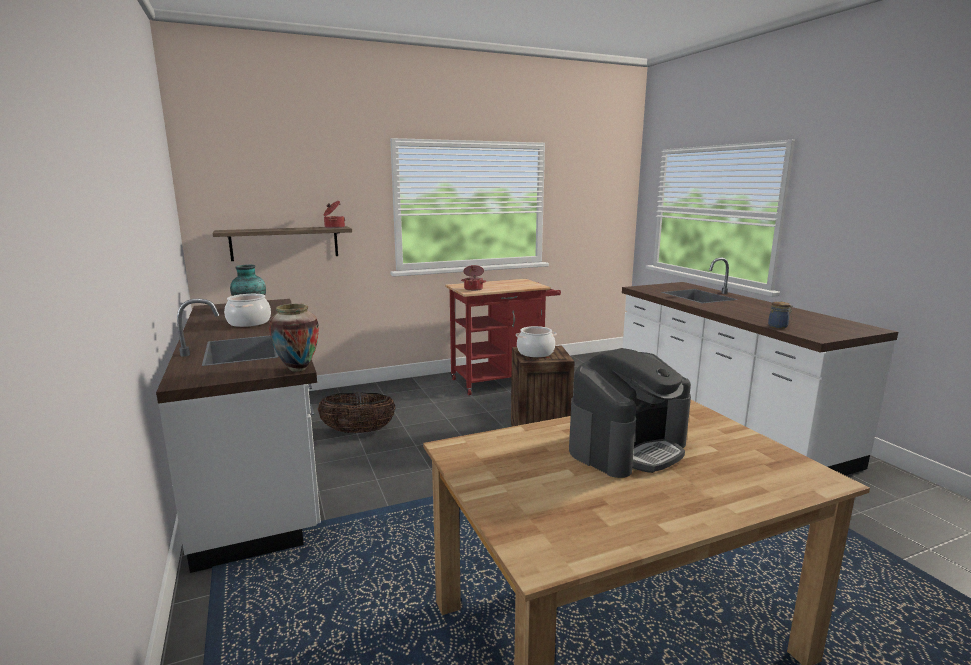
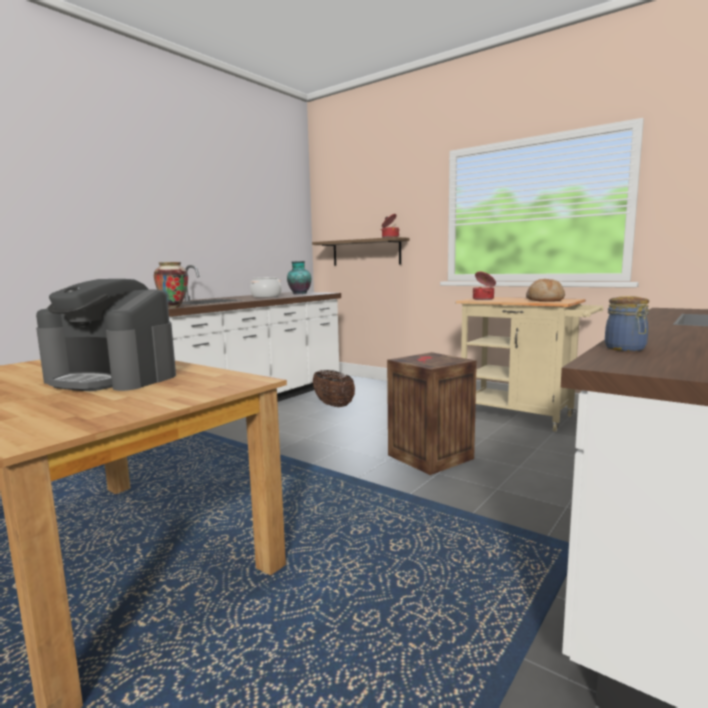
camera: 60 degrees right, 5 degrees down
red cart [445,279,561,395] -> beige cart [456,297,603,432]
cooking pot [516,326,556,357] -> none
none -> bread [526,279,565,302]

